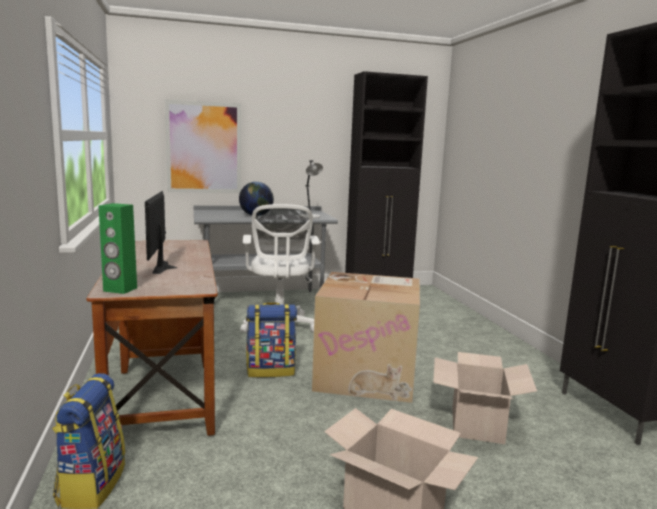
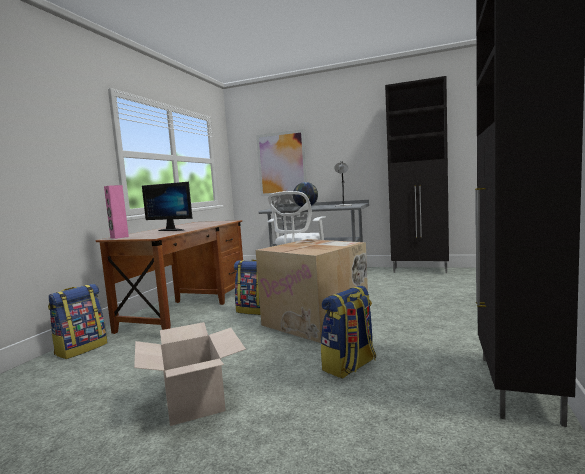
camera: 35 degrees right, 5 degrees down
green speaker [99,203,137,294] -> pink speaker [104,185,129,239]
monitor [145,191,178,274] -> monitor turned 90 degrees counterclockwise [142,182,193,231]
cardboard box [433,352,537,444] -> backpack [321,286,376,379]

